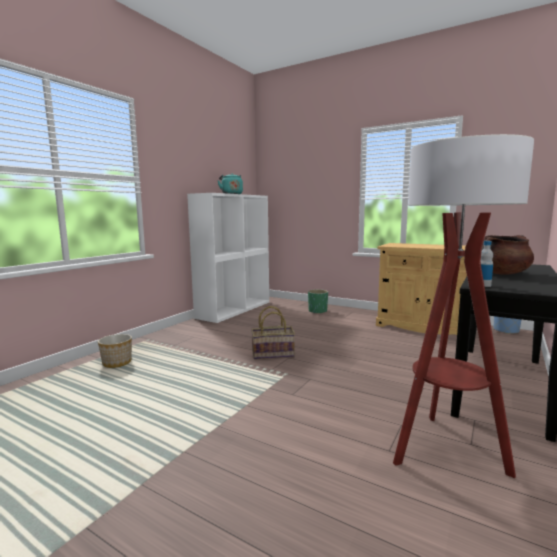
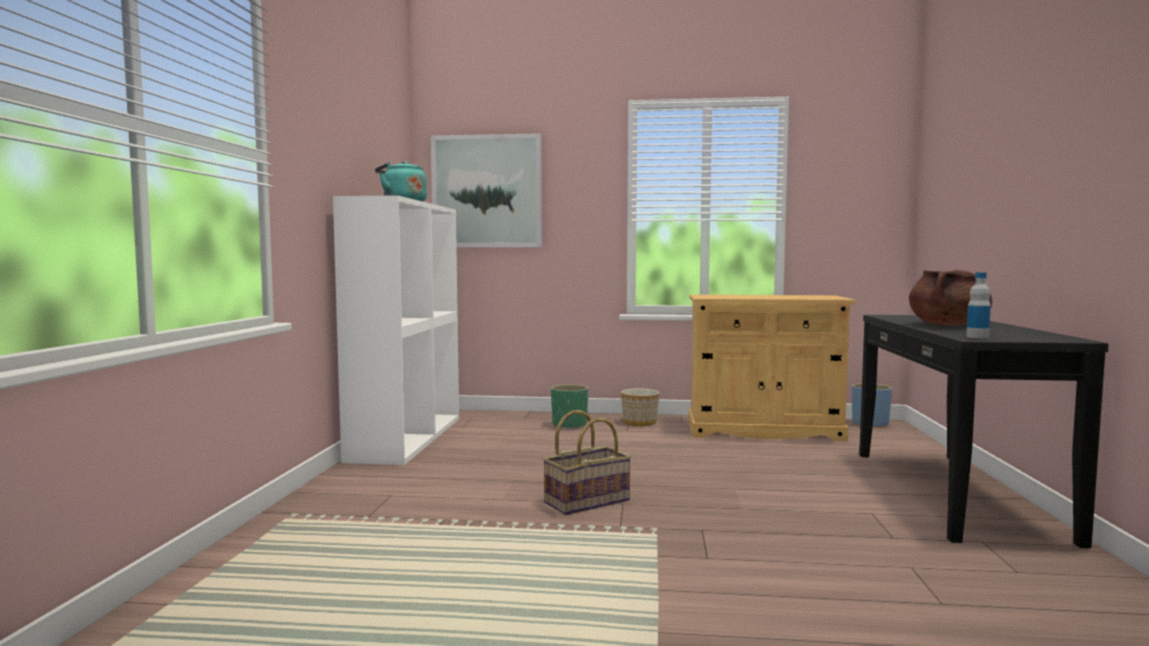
camera: 25 degrees left, 5 degrees down
planter [98,334,132,368] -> planter moved to [621,388,659,426]
floor lamp [393,134,534,478] -> none
none -> picture [431,133,542,247]

